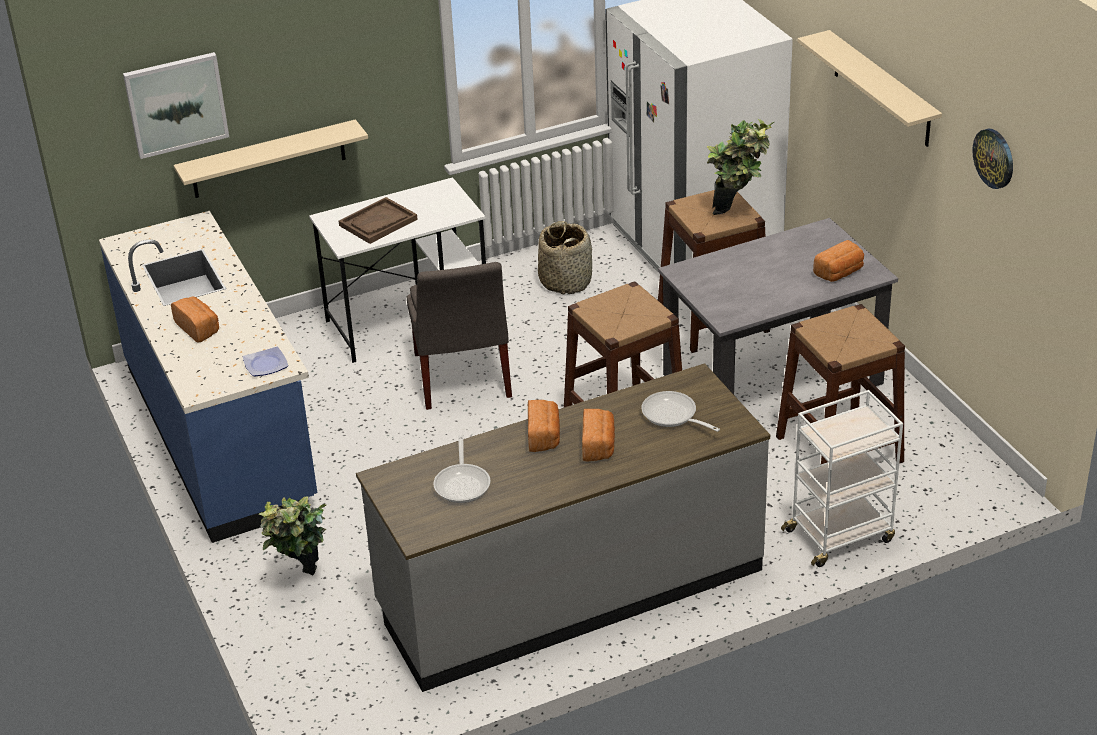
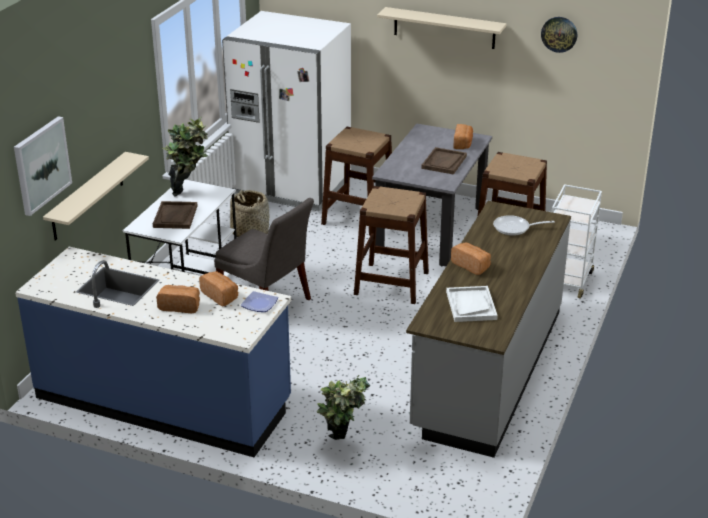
camera: 45 degrees left, 5 degrees down
frying pan [433,435,491,503] -> white tray [446,286,498,322]
bread [582,409,615,462] -> bread moved to [199,271,238,306]
potted plant [707,119,774,215] -> potted plant moved to [163,117,208,197]
none -> brown tray [421,147,467,175]

